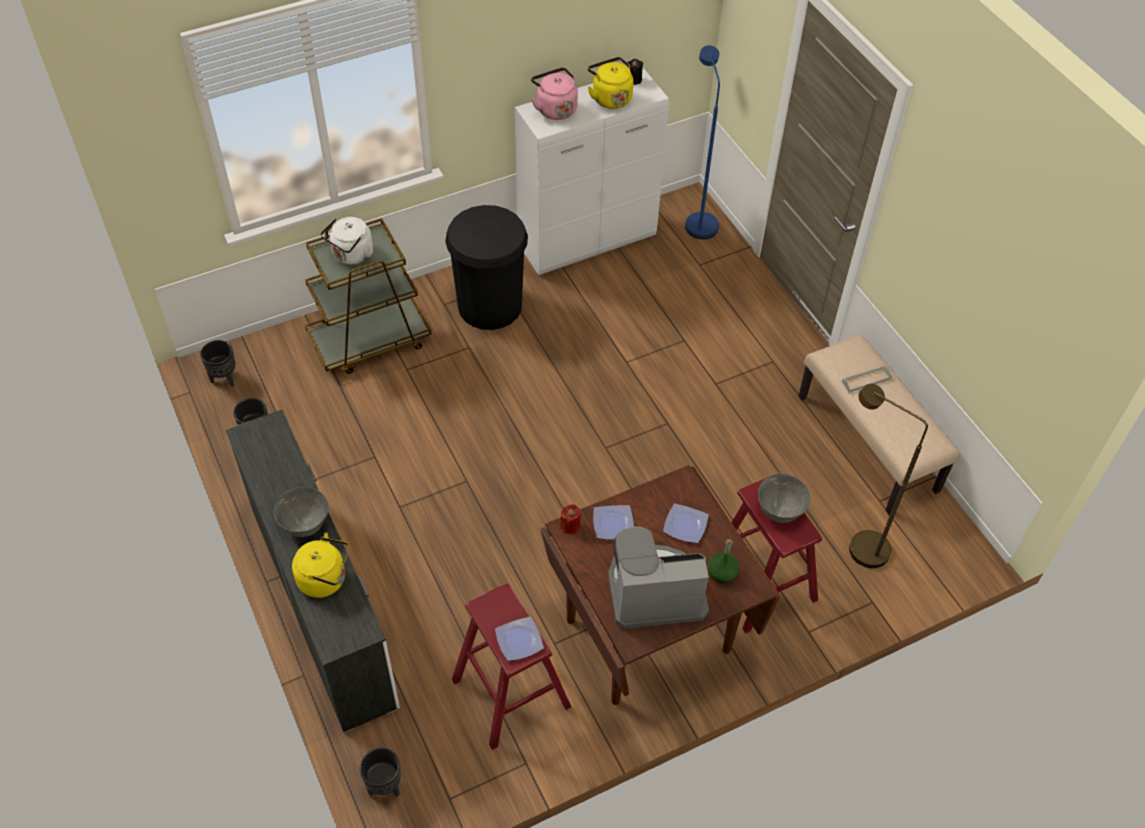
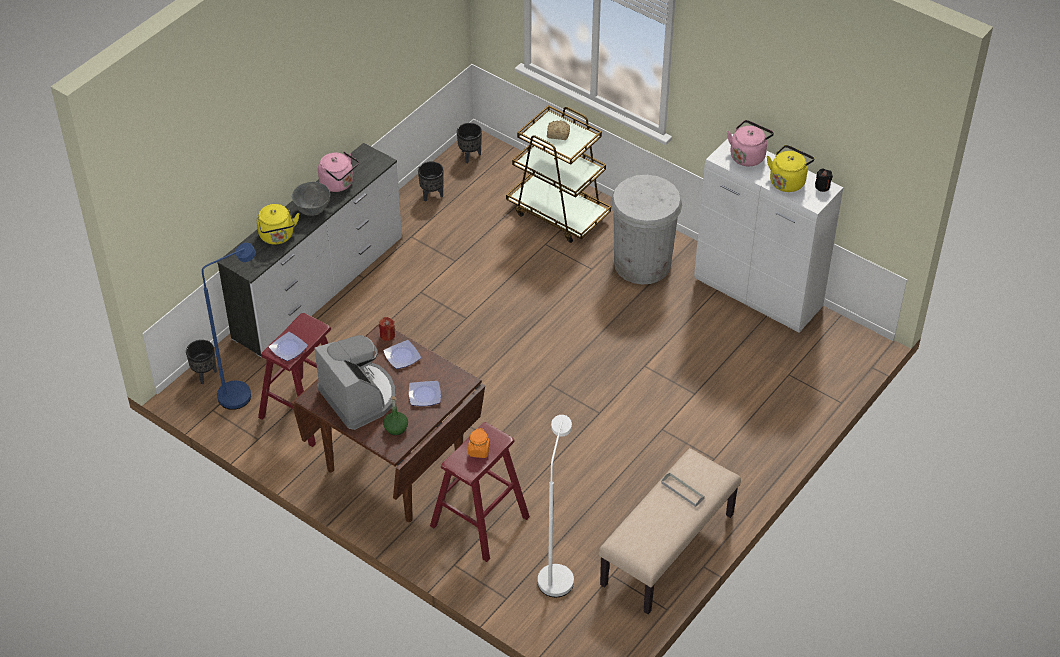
camera: 65 degrees right, 5 degrees down
white kettle [320,217,373,264] -> bread [547,120,570,140]
black trash can [445,205,528,330] -> white trash can [611,175,682,284]
blue floor lamp [685,45,720,239] -> blue floor lamp moved to [202,243,256,410]
grey bowl [758,474,811,523] -> orange jar [468,428,490,458]
brown floor lamp [849,384,928,568] -> white floor lamp [538,415,574,597]
none -> pink kettle [318,152,359,192]

